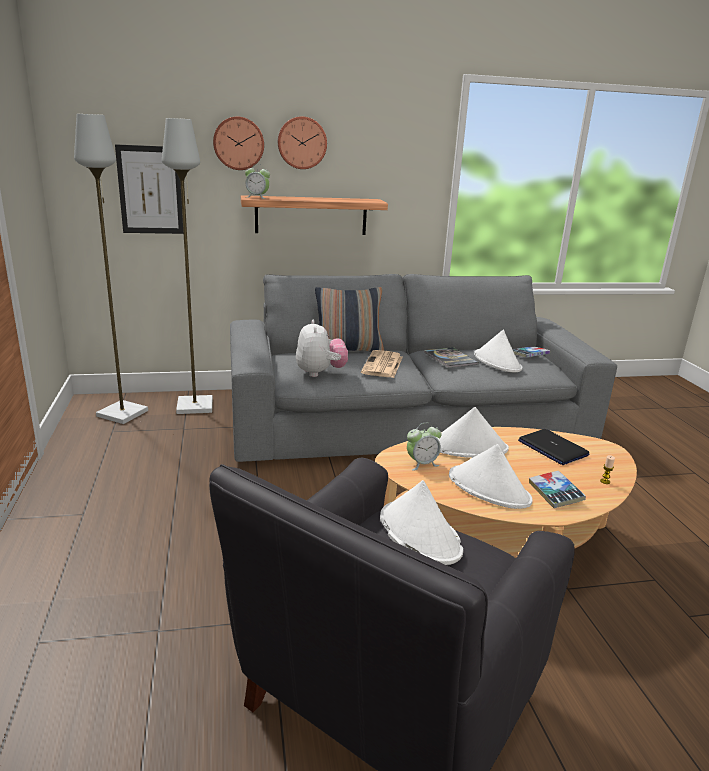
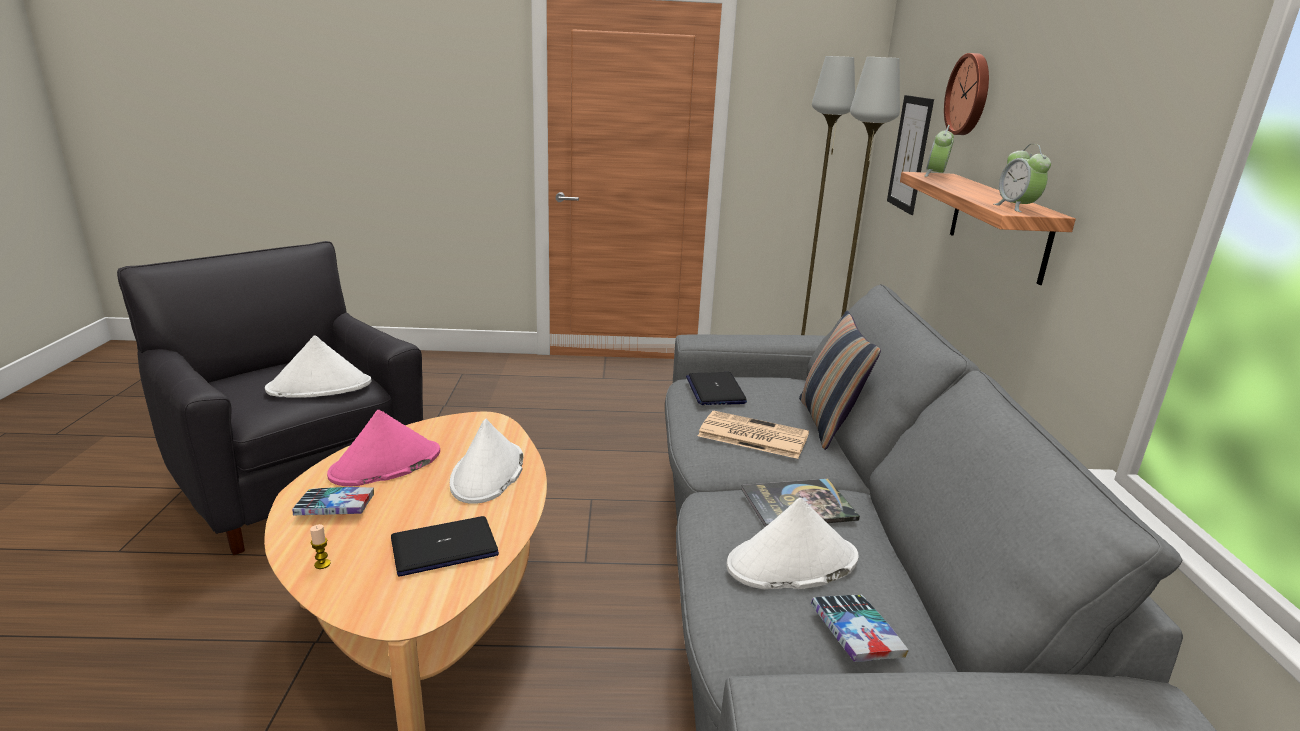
camera: 100 degrees right, 0 degrees up
wall clock [278,116,327,169] -> none
plush toy [296,320,348,377] -> laptop [686,372,747,405]
alarm clock [407,423,442,471] -> alarm clock moved to [994,144,1051,212]
white hat [449,444,533,509] -> pink hat [327,410,440,486]

